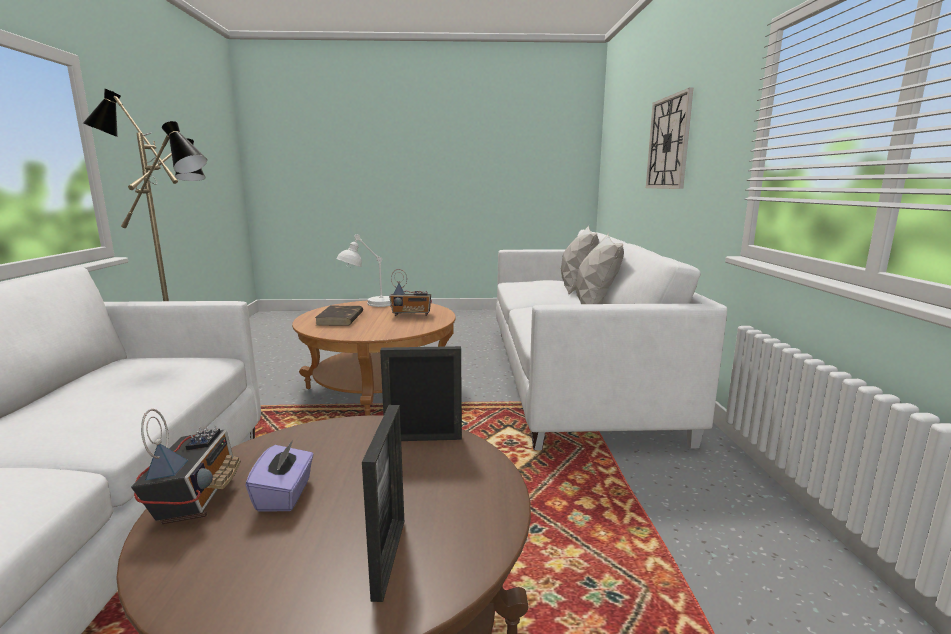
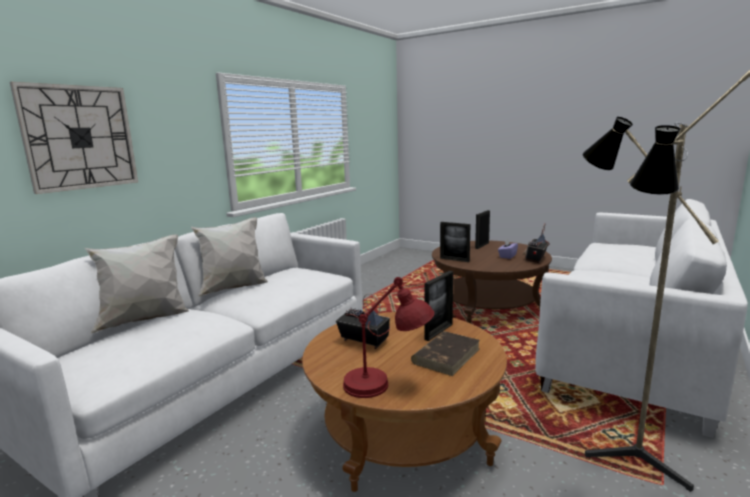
camera: 145 degrees left, 0 degrees up
white table lamp [336,234,391,307] -> red table lamp [343,277,434,398]
none -> picture frame [424,271,453,341]

